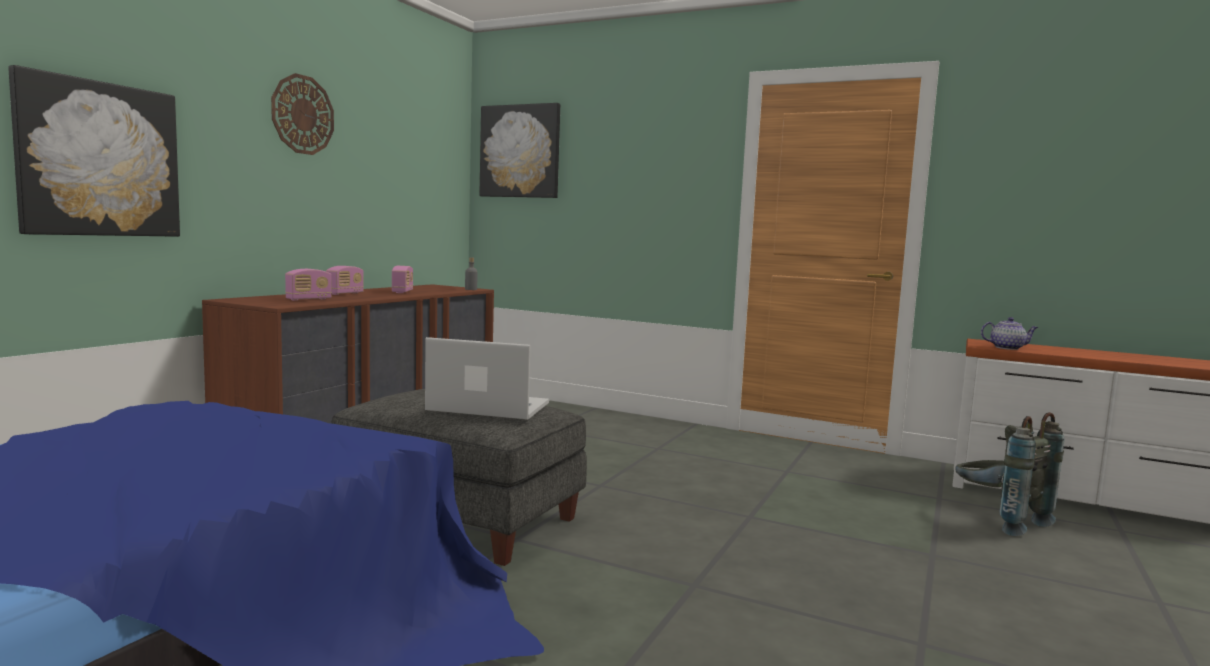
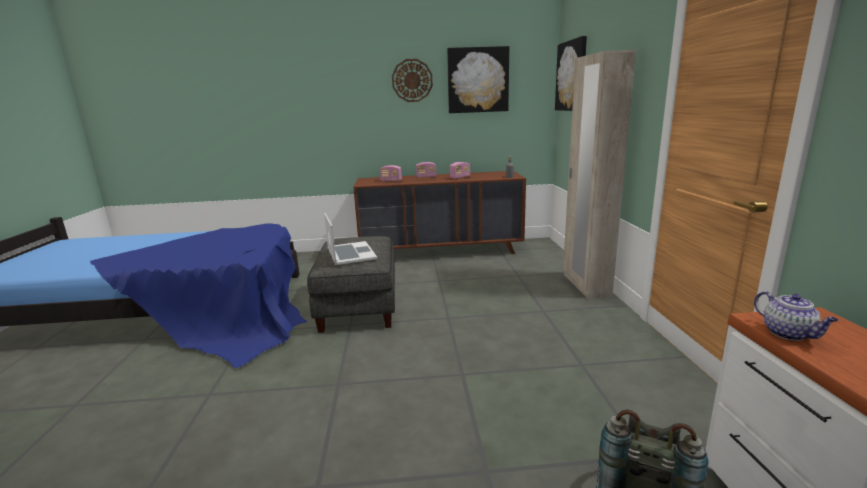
camera: 60 degrees right, 10 degrees up
picture [8,65,180,237] -> picture moved to [447,46,509,113]
none -> beige wardrobe [563,50,636,299]

